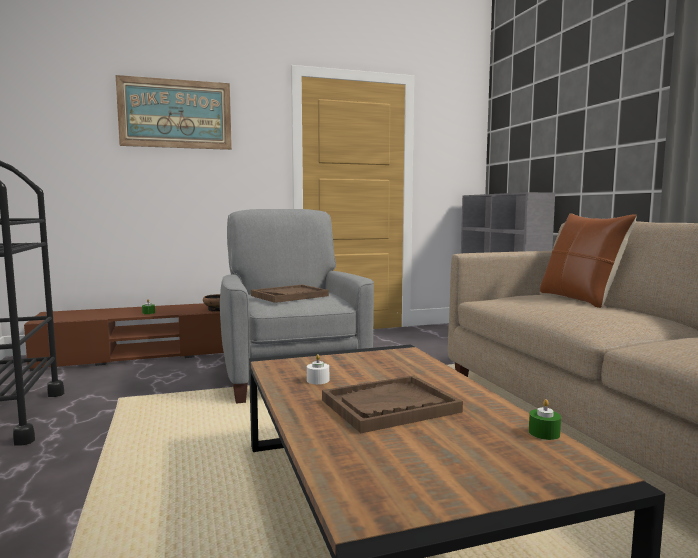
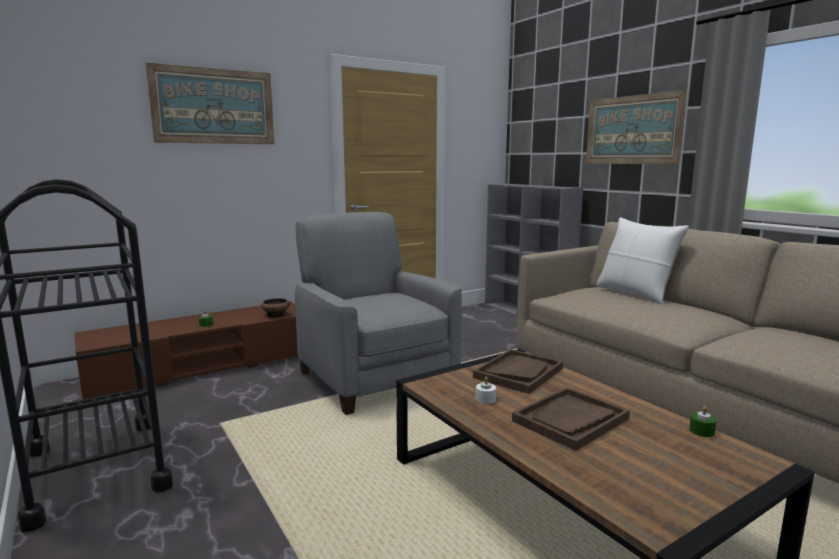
camera: 15 degrees left, 5 degrees up
brown tray [251,285,329,303] -> brown tray moved to [473,349,563,394]
brown pillow [540,213,637,308] -> white pillow [596,217,689,304]
none -> picture [586,90,687,165]

